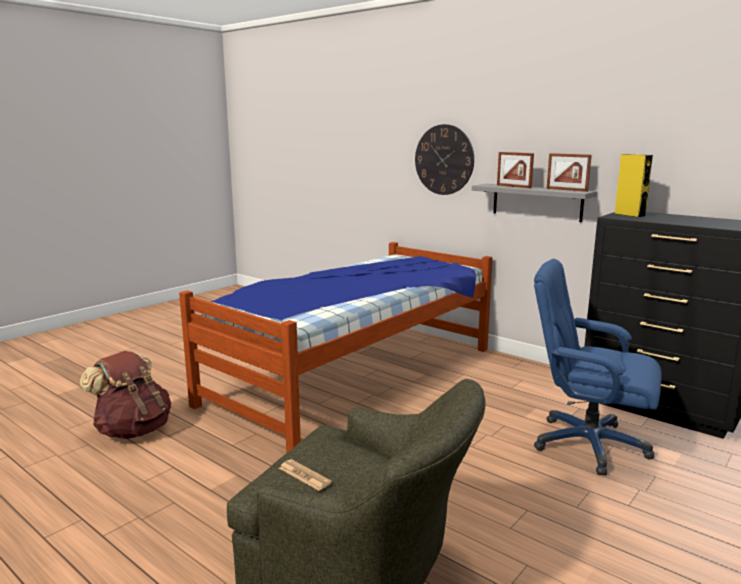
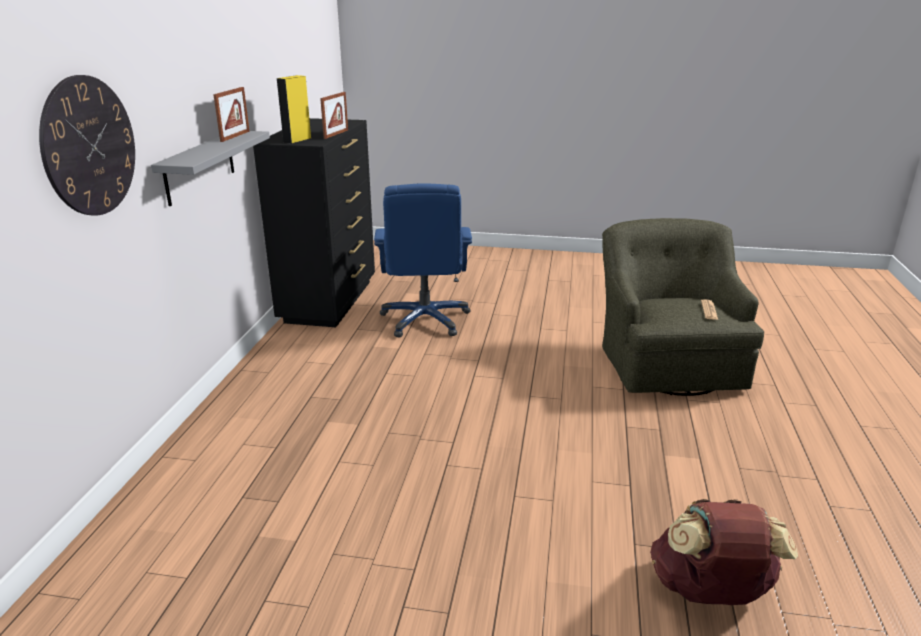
camera: 120 degrees left, 10 degrees up
bed [179,242,493,453] -> none
picture frame [497,152,534,188] -> picture frame moved to [320,92,348,139]

